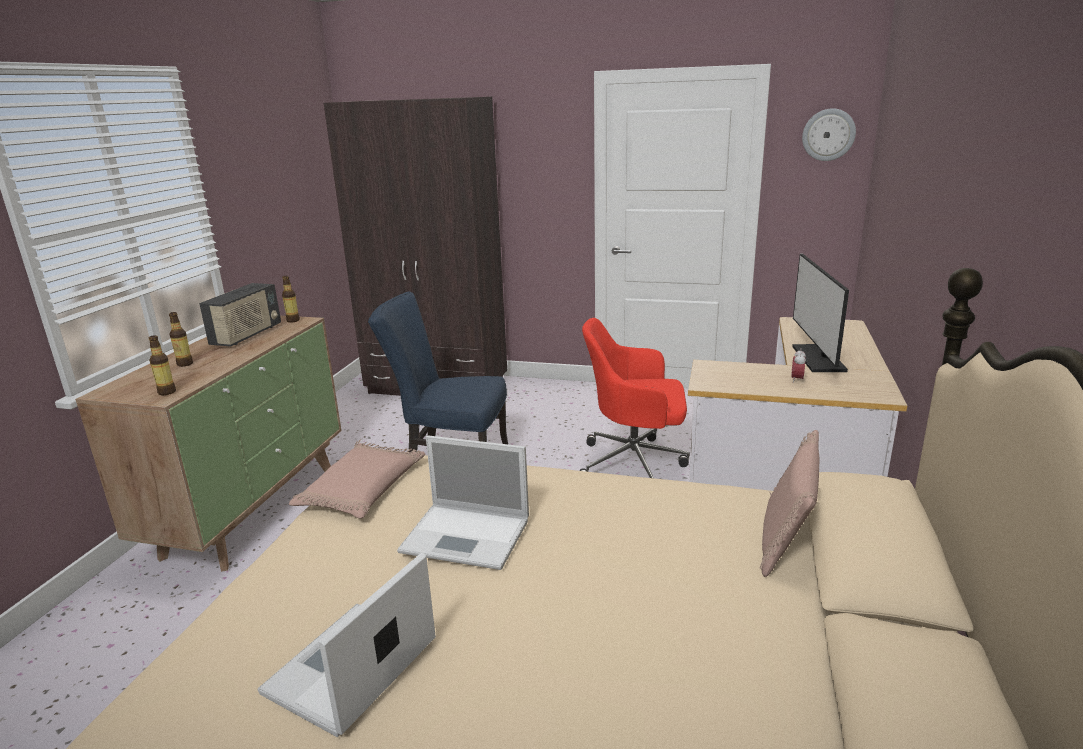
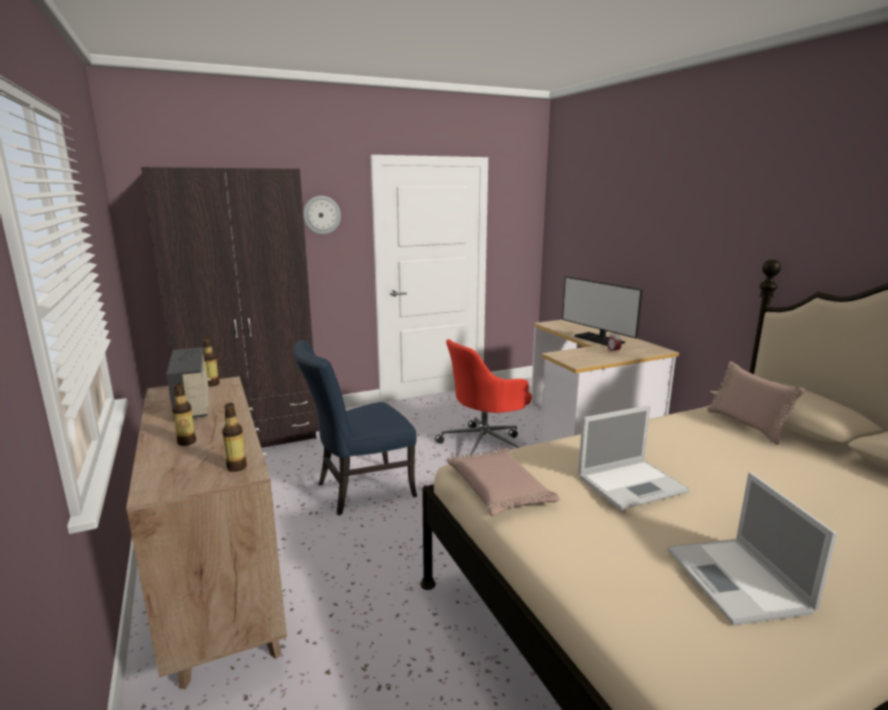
camera: 40 degrees left, 5 degrees down
wall clock [802,108,856,161] -> wall clock moved to [303,196,341,235]

